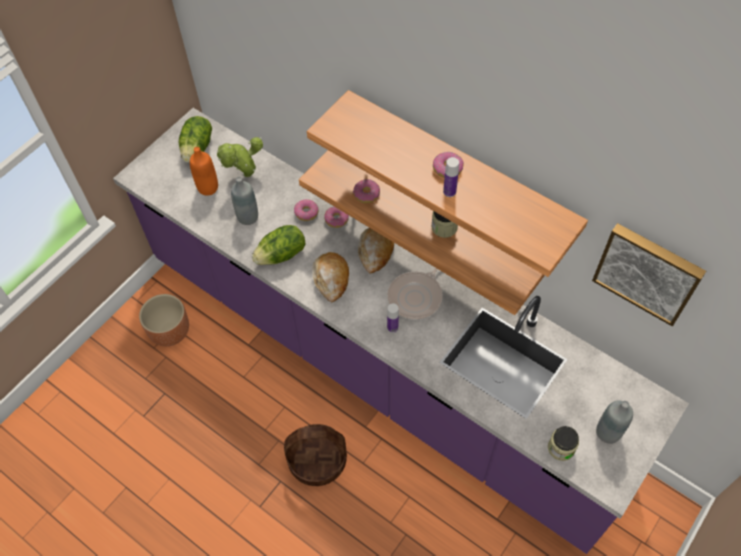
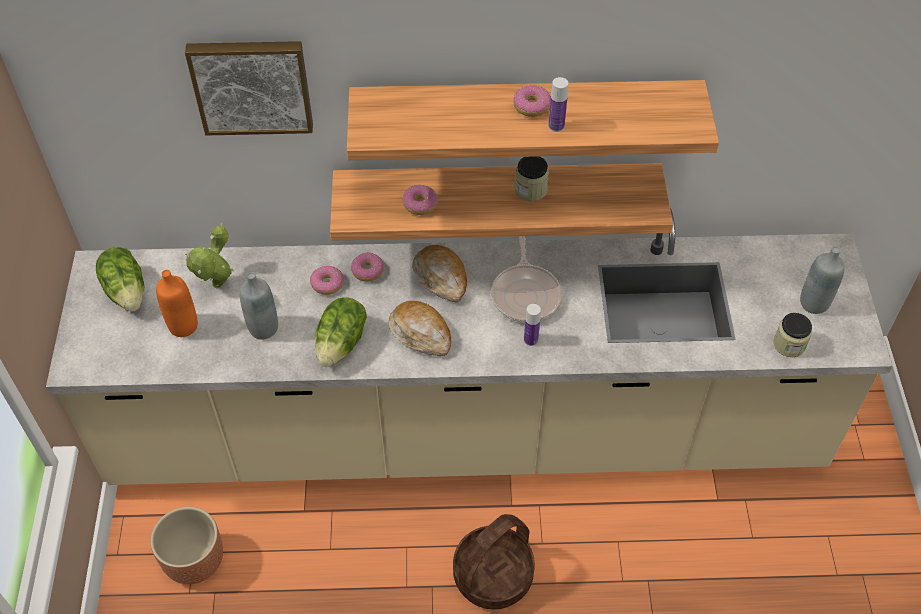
camera: 40 degrees left, 5 degrees down
purple counter [113,108,689,554] -> beige counter [46,208,893,485]
picture [592,223,706,327] -> picture moved to [185,41,313,135]

